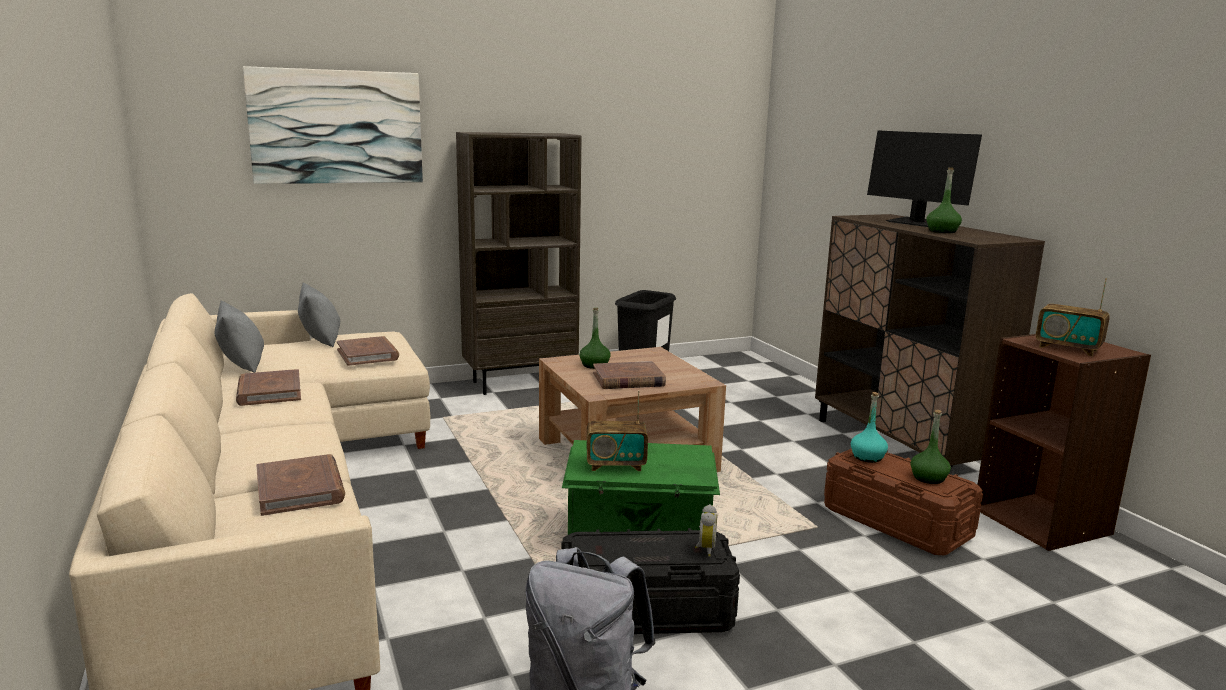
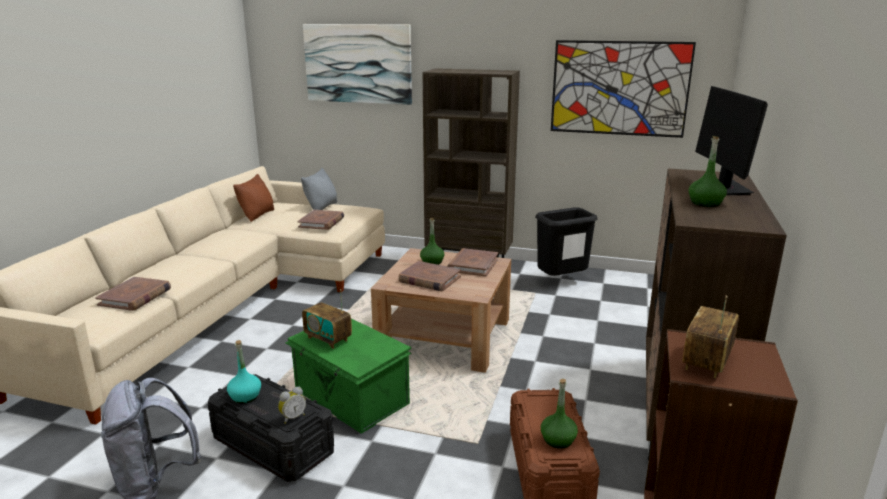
camera: 40 degrees right, 5 degrees up
grey pillow [214,301,264,373] -> brown pillow [233,174,274,222]
brown book [236,369,301,406] -> brown book moved to [447,248,498,276]
turquoise bottle [851,392,888,463] -> turquoise bottle moved to [227,340,261,404]
radio [1036,278,1110,356] -> radio turned 45 degrees clockwise [682,296,739,378]
none -> picture [551,40,696,138]

